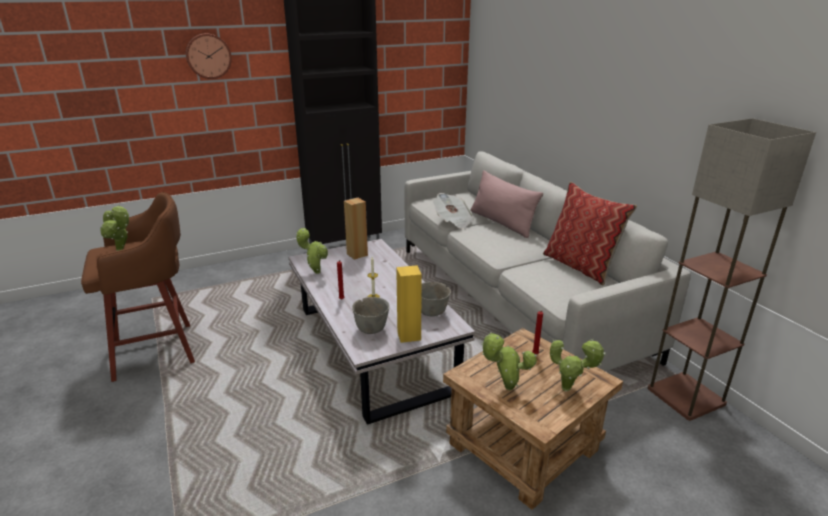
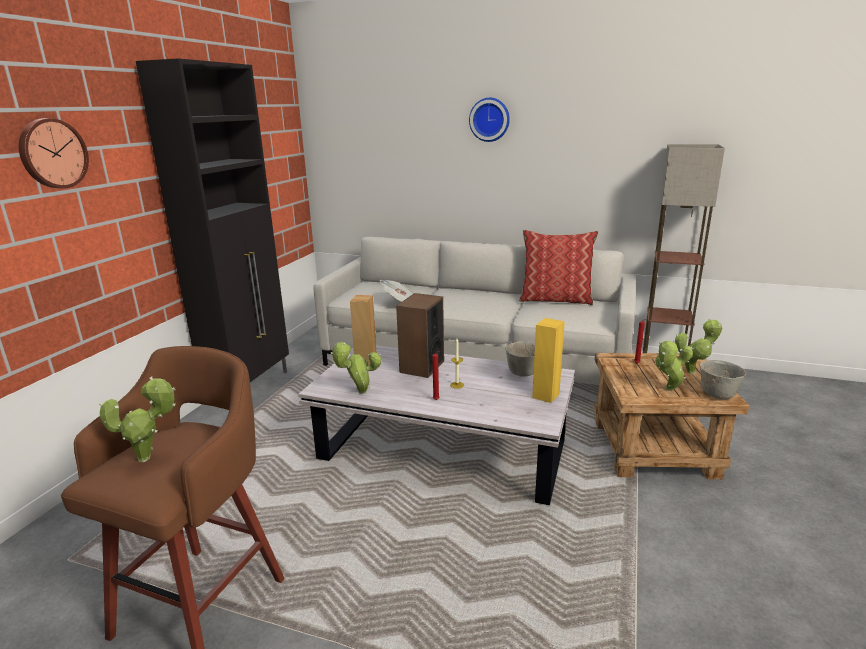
camera: 45 degrees left, 5 degrees down
grey bowl [352,297,390,334] -> grey bowl moved to [700,360,746,399]
pink pillow [470,170,543,238] -> none
none -> speaker [396,293,444,378]
none -> wall clock [469,98,510,142]

